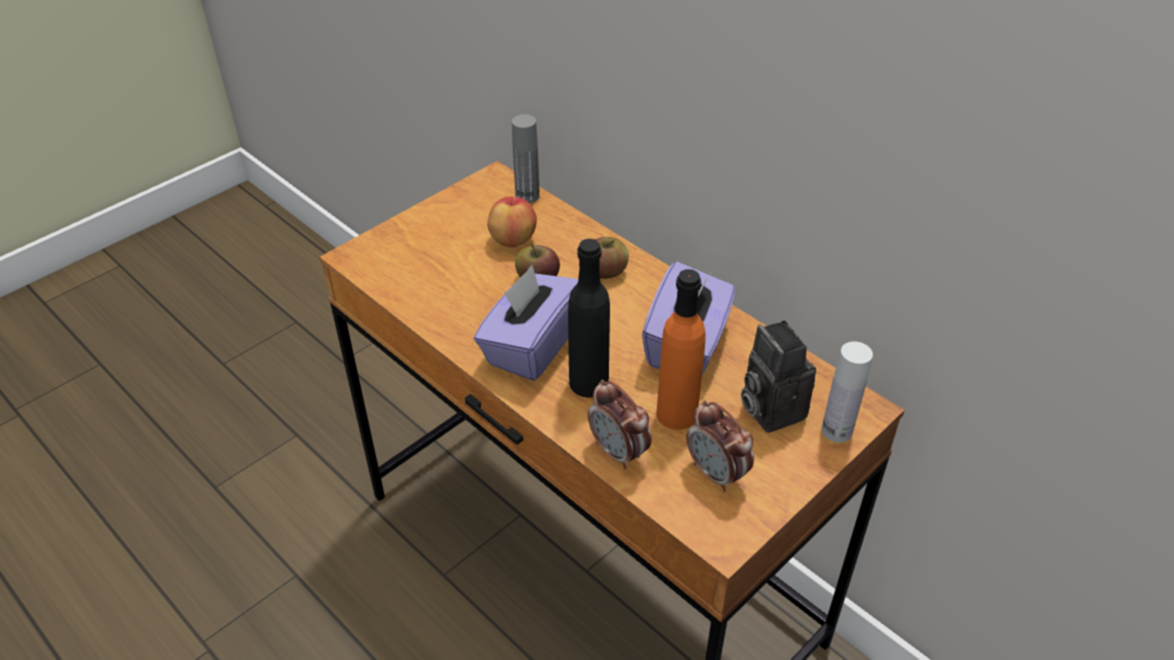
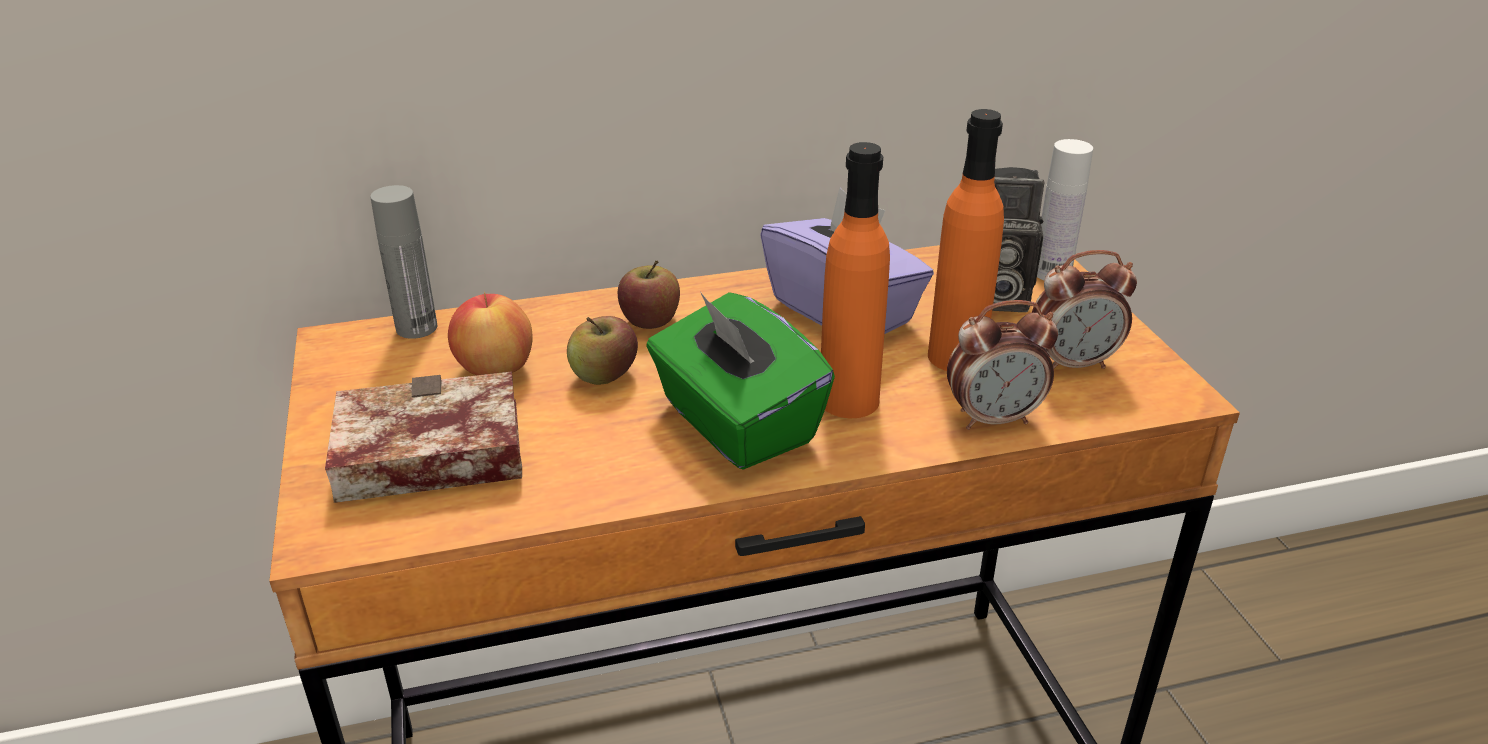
camera: 60 degrees left, 10 degrees down
purple tissue box [474,265,578,381] -> green tissue box [646,292,835,470]
black bottle [568,239,610,398] -> orange bottle [821,142,890,418]
none -> book [325,371,522,503]

